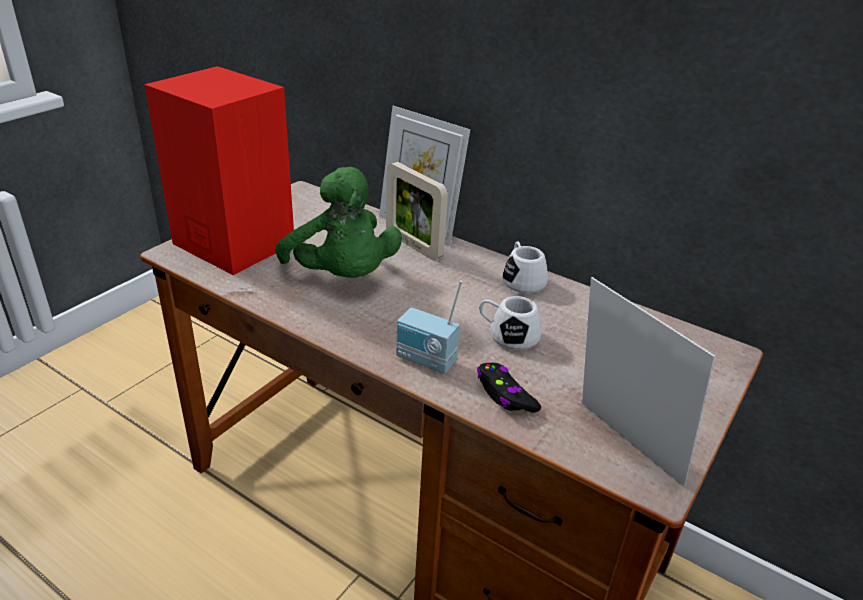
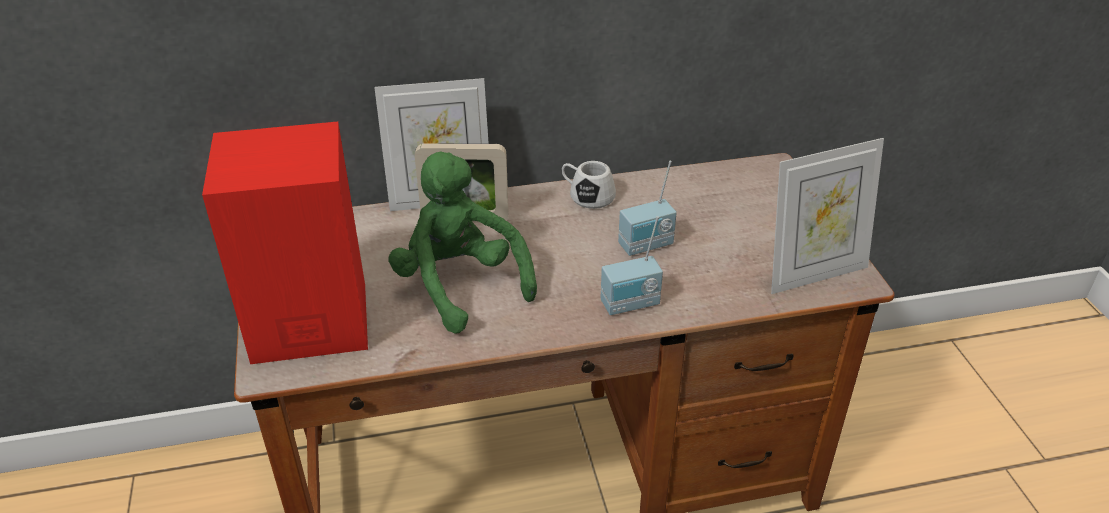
camera: 45 degrees left, 5 degrees up
green plush toy [275,167,402,278] -> green plush toy turned 135 degrees counterclockwise [388,152,537,334]
black game controller [477,363,541,413] -> none
white mug [479,296,541,350] -> radio [618,161,677,256]
picture frame [582,277,715,487] -> picture frame turned 150 degrees clockwise [771,138,884,294]

